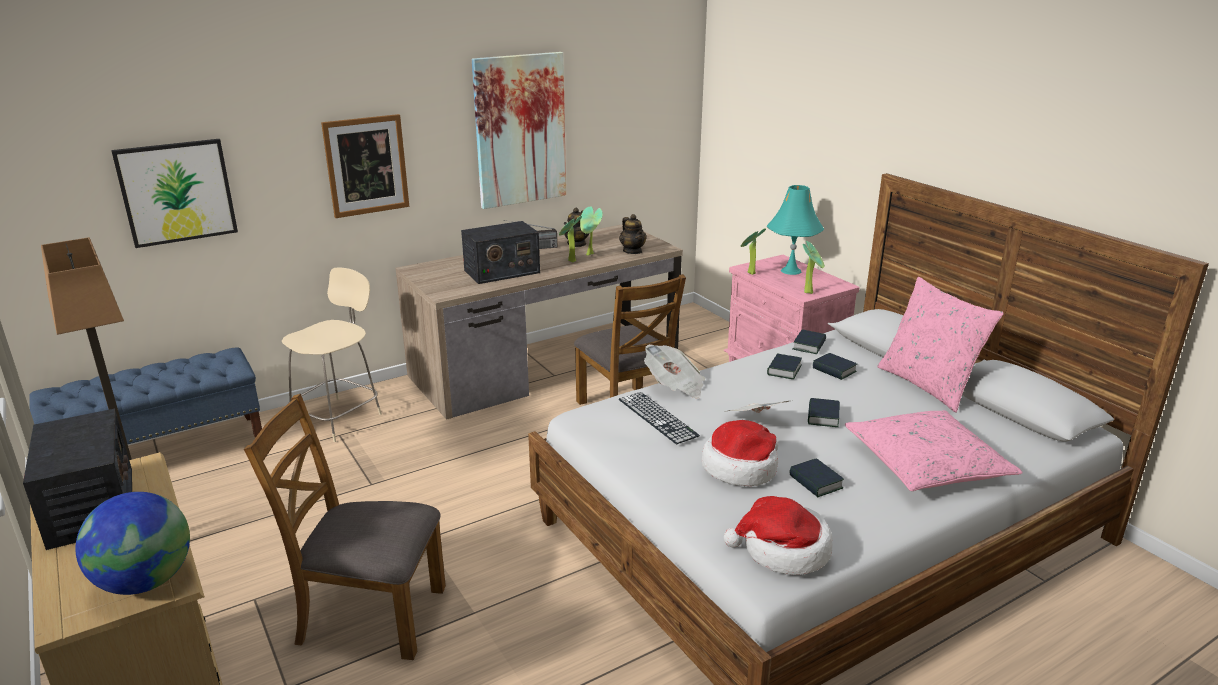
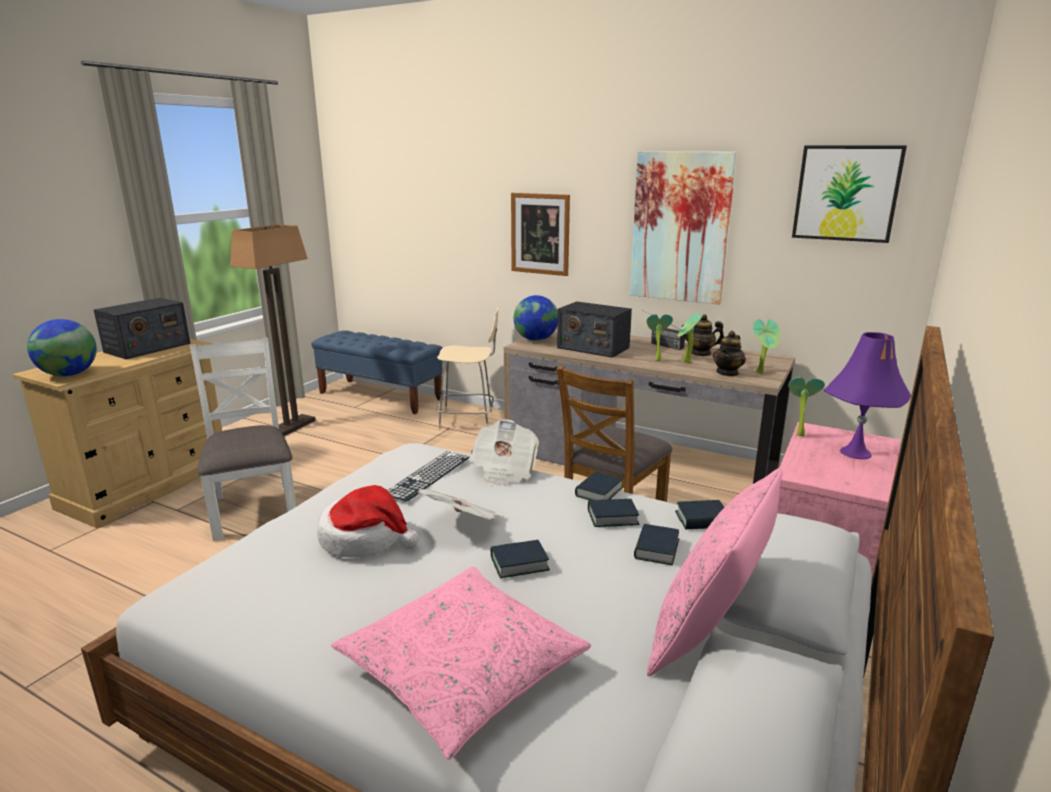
camera: 60 degrees right, 5 degrees down
picture [111,139,238,248] -> picture moved to [792,145,907,243]
brown chair [244,394,446,660] -> white chair [190,337,297,541]
hat [724,496,832,575] -> none
turquoise table lamp [767,185,824,275] -> purple table lamp [824,332,911,459]
book [790,459,844,497] -> book moved to [575,471,623,500]
potted plant [803,241,825,294] -> potted plant moved to [753,319,780,374]
none -> globe [514,295,558,341]

